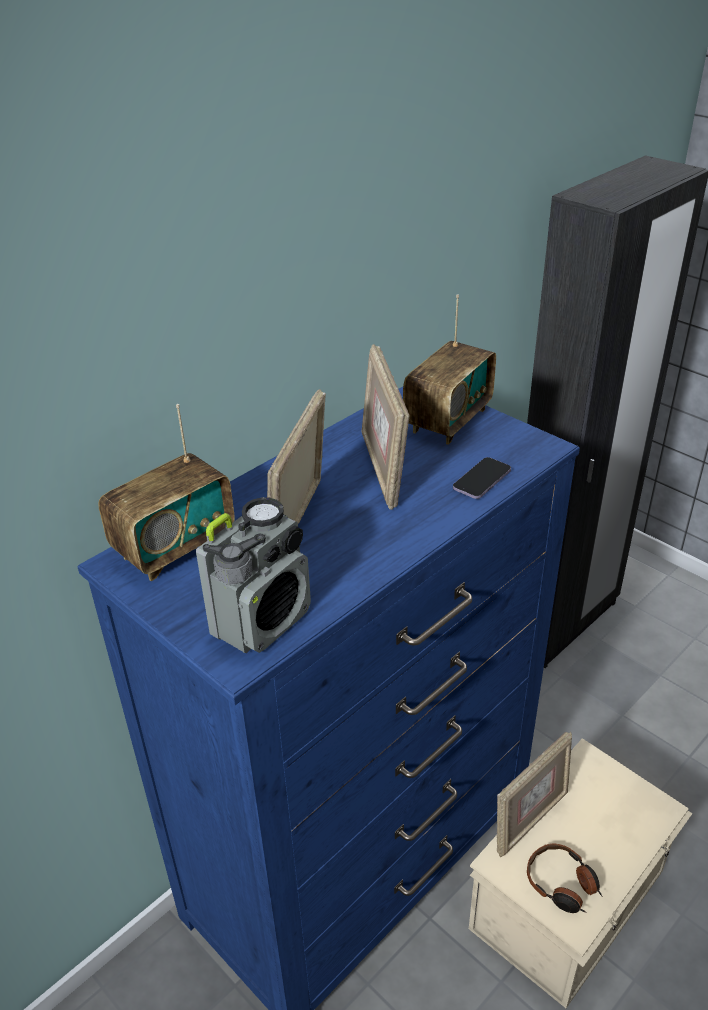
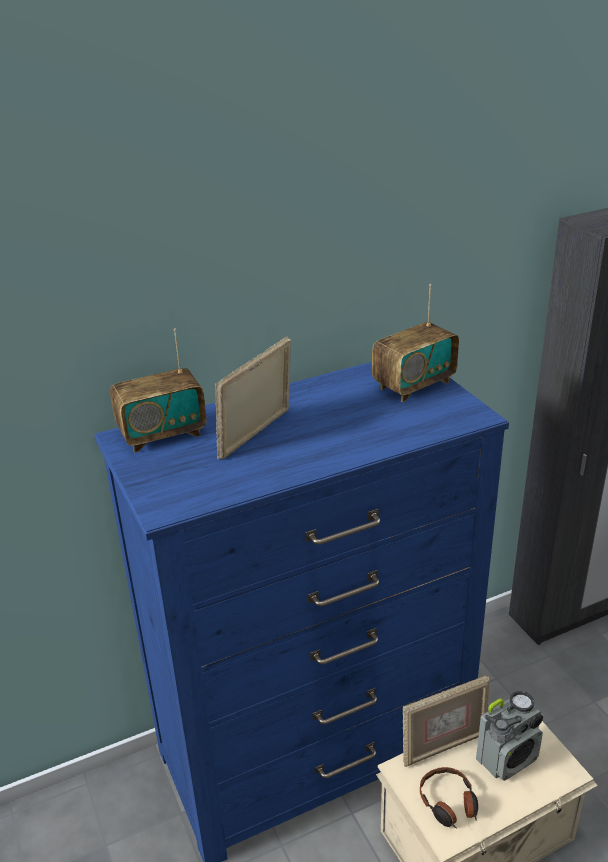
camera: 20 degrees right, 5 degrees down
radio [196,497,311,653] -> radio moved to [476,691,543,781]
picture frame [362,344,410,510] -> none
phone [453,457,511,499] -> none

